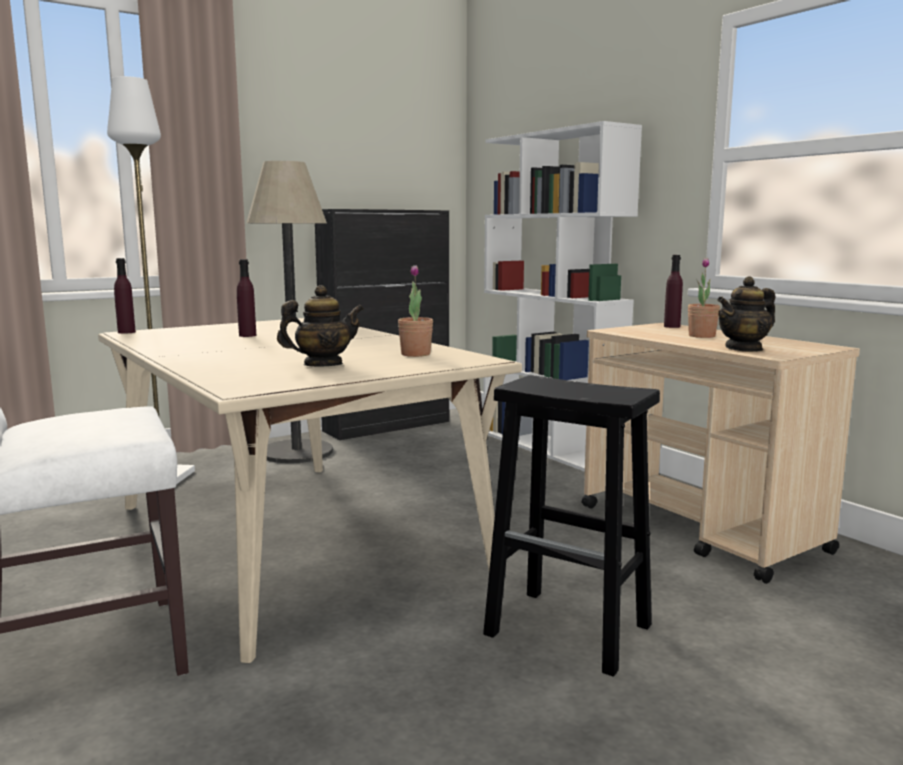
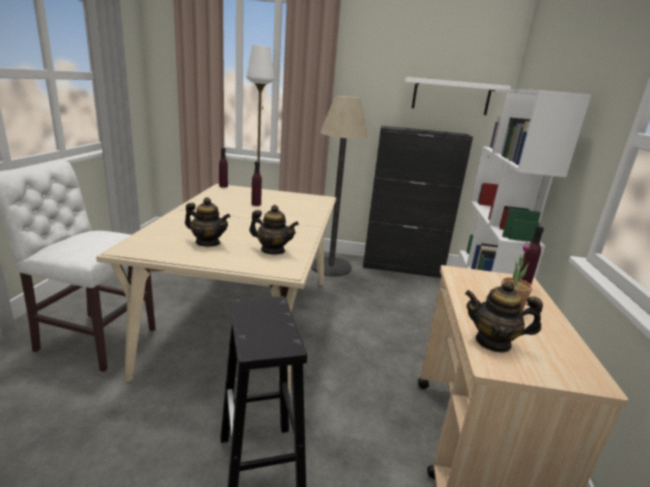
camera: 40 degrees right, 10 degrees up
potted plant [398,265,433,357] -> teapot [249,205,299,255]
none -> white shelf [405,77,511,115]

